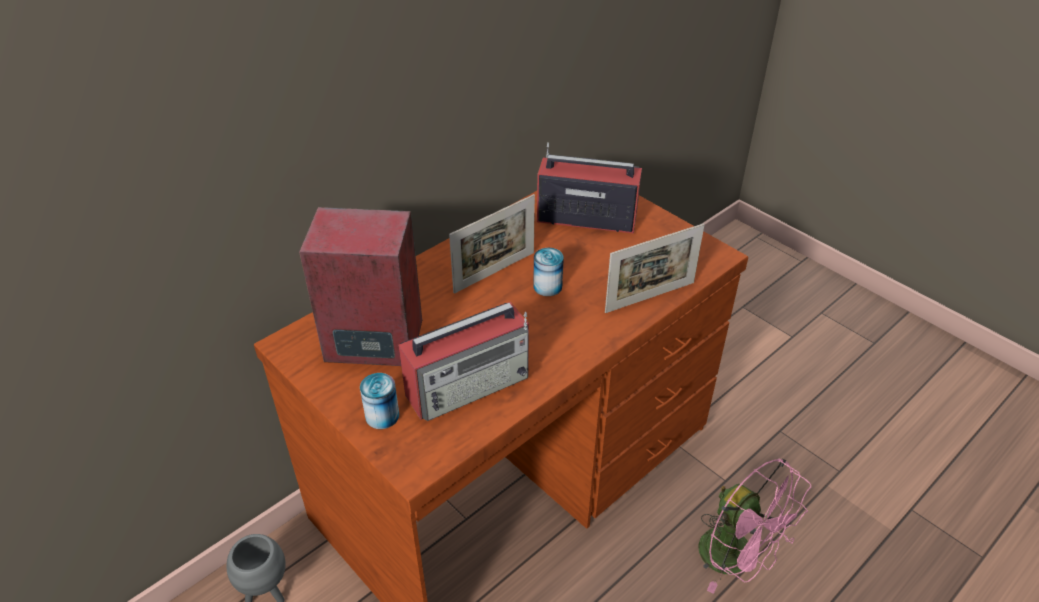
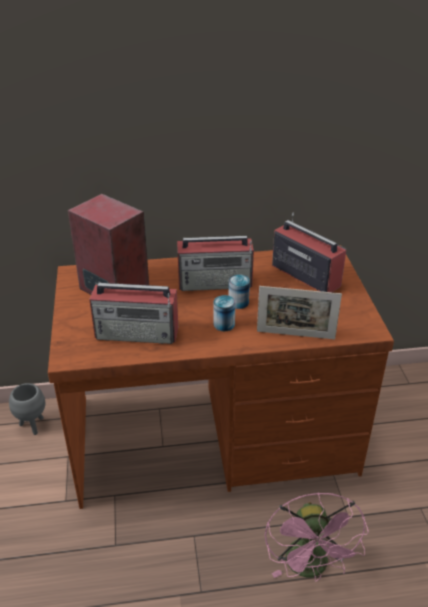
camera: 35 degrees right, 5 degrees down
can [360,373,399,429] -> can moved to [214,295,236,331]
picture frame [449,194,535,294] -> radio [177,236,254,291]

